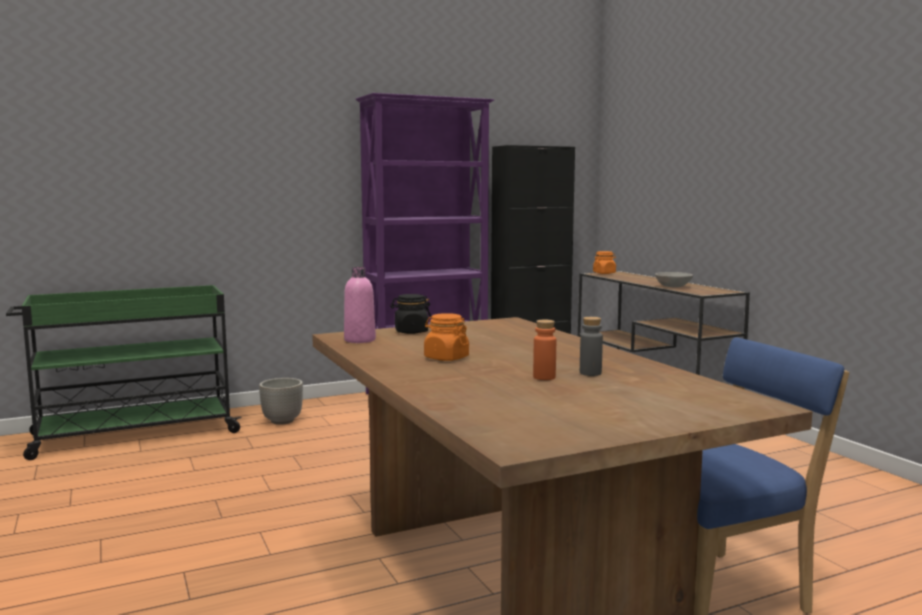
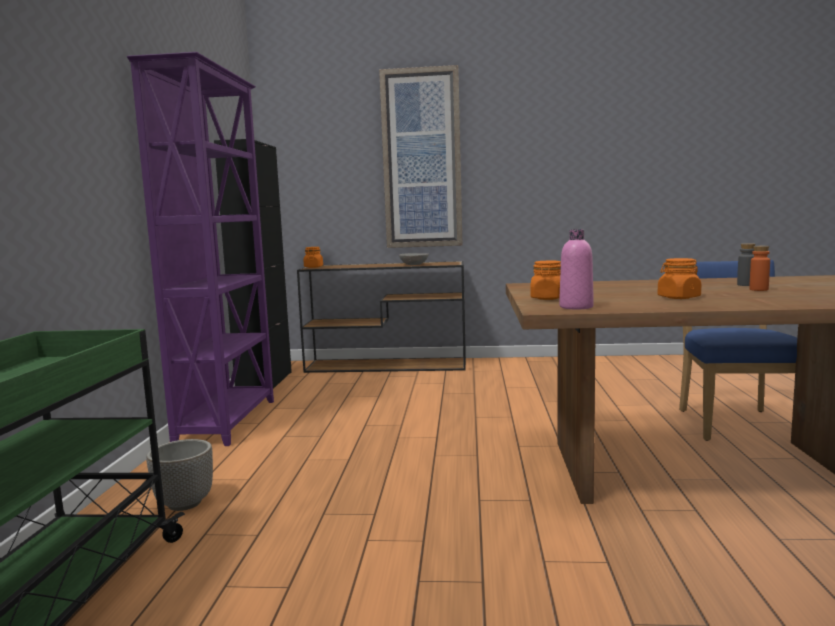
camera: 60 degrees left, 0 degrees up
black jar [390,294,431,334] -> orange jar [530,261,561,300]
none -> picture [379,65,463,248]

